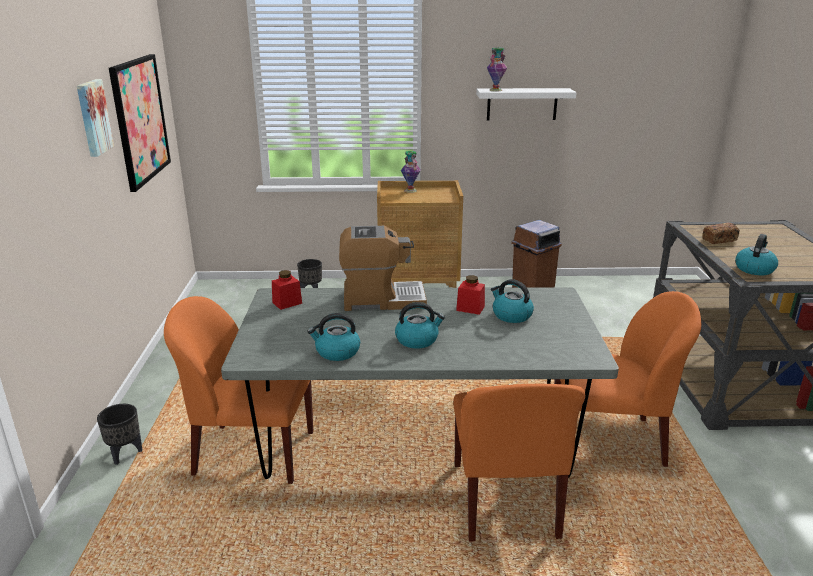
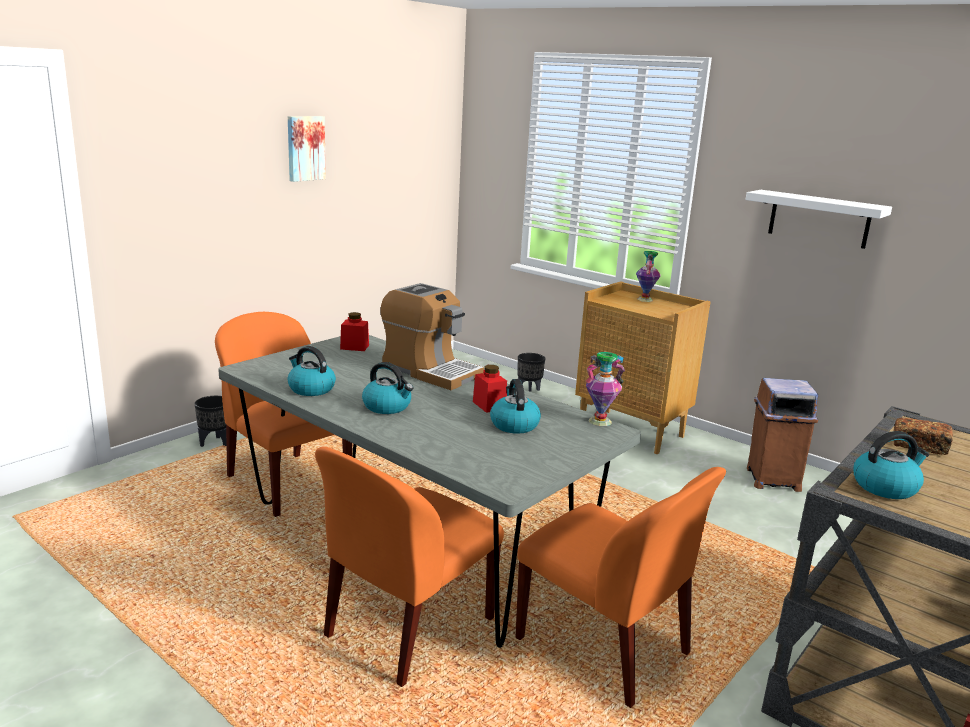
camera: 40 degrees right, 5 degrees down
picture [109,54,171,192] -> none
vase [487,48,507,91] -> vase moved to [586,352,625,426]

